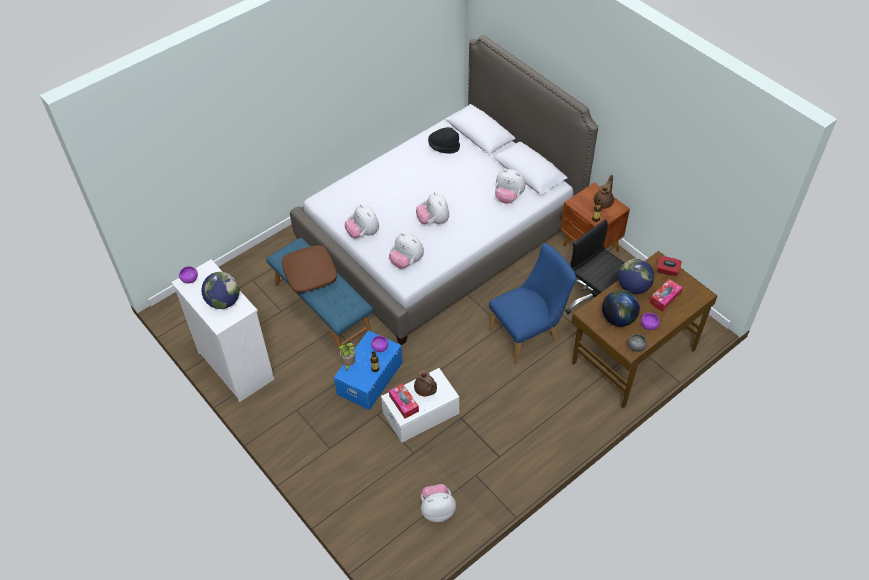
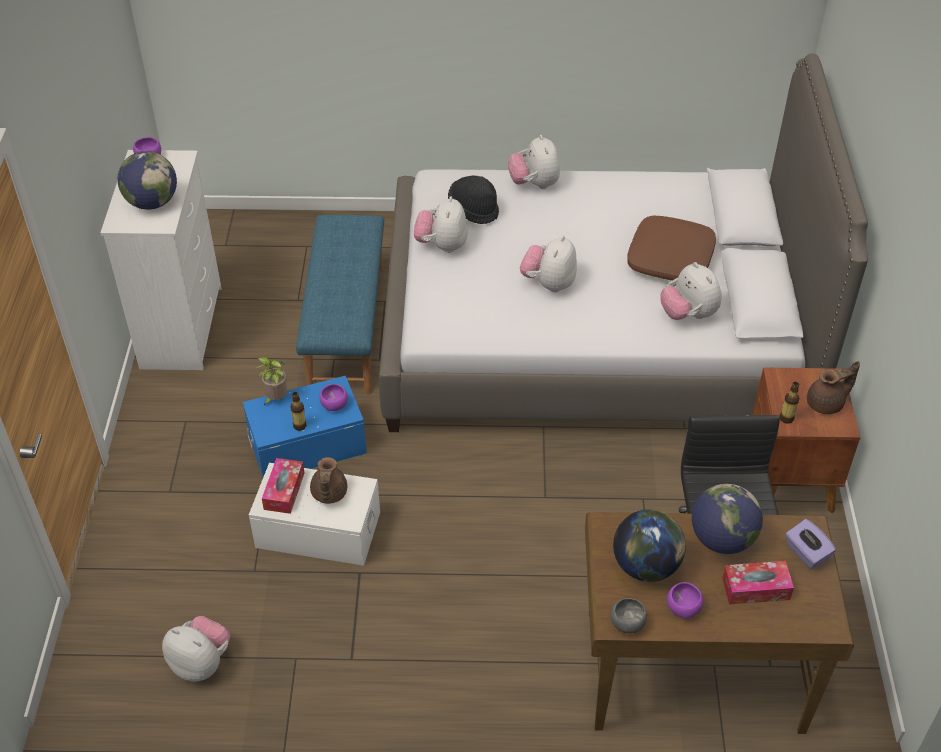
camera: 40 degrees right, 5 degrees down
brown pillow [282,245,337,293] -> brown pillow moved to [627,216,716,281]
plush toy [389,233,424,269] -> plush toy moved to [508,135,560,189]
black hat [428,127,460,154] -> black hat moved to [448,176,499,224]
blue chair [489,243,576,364] -> none
red tissue box [657,256,682,276] -> purple tissue box [786,519,836,569]

